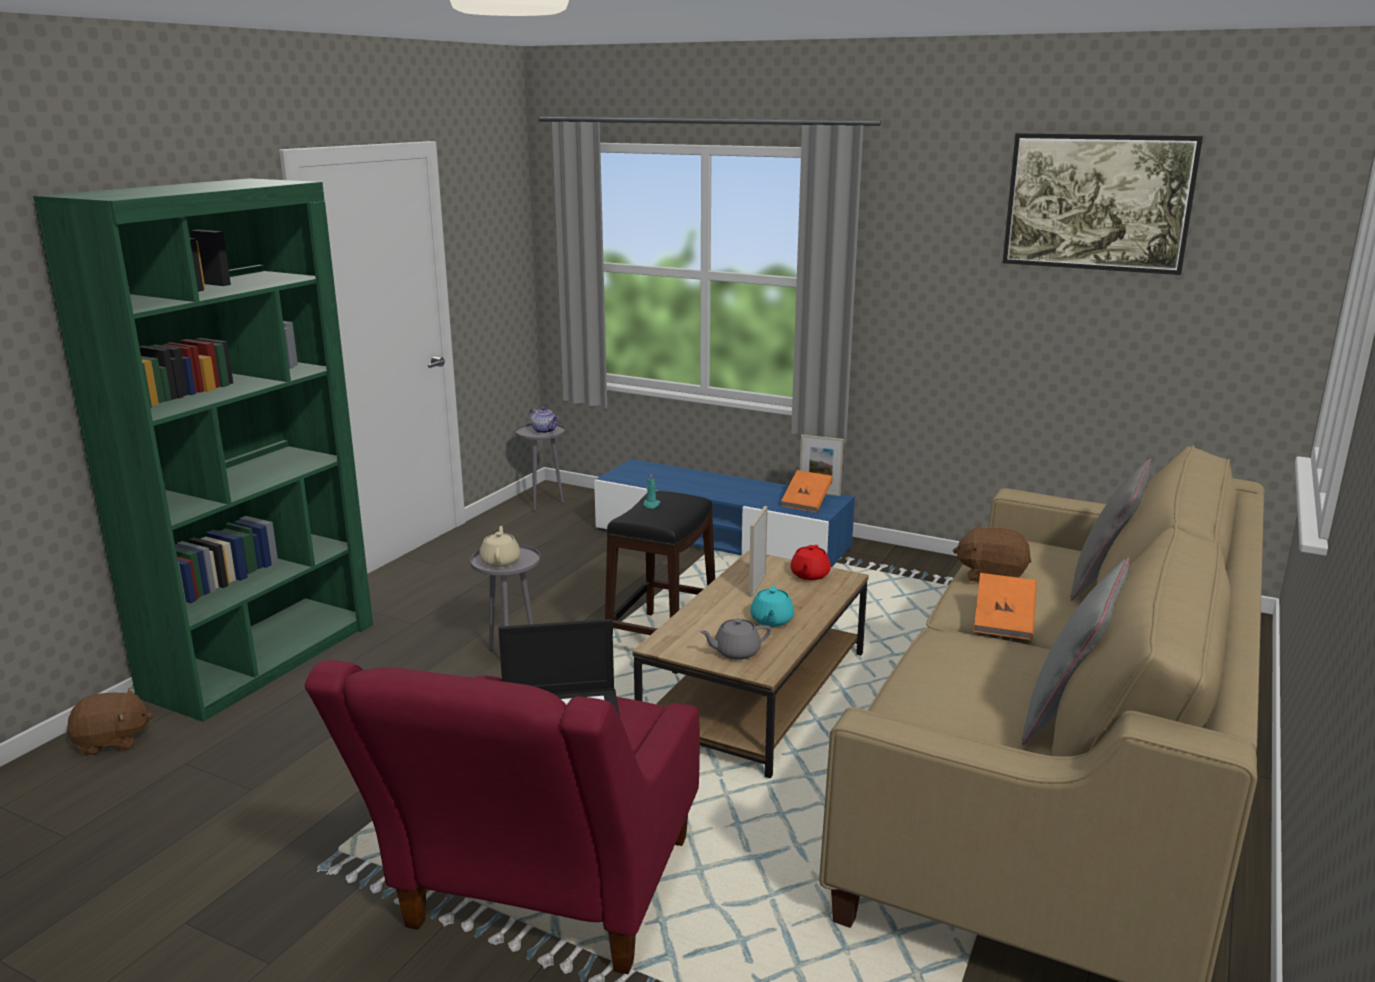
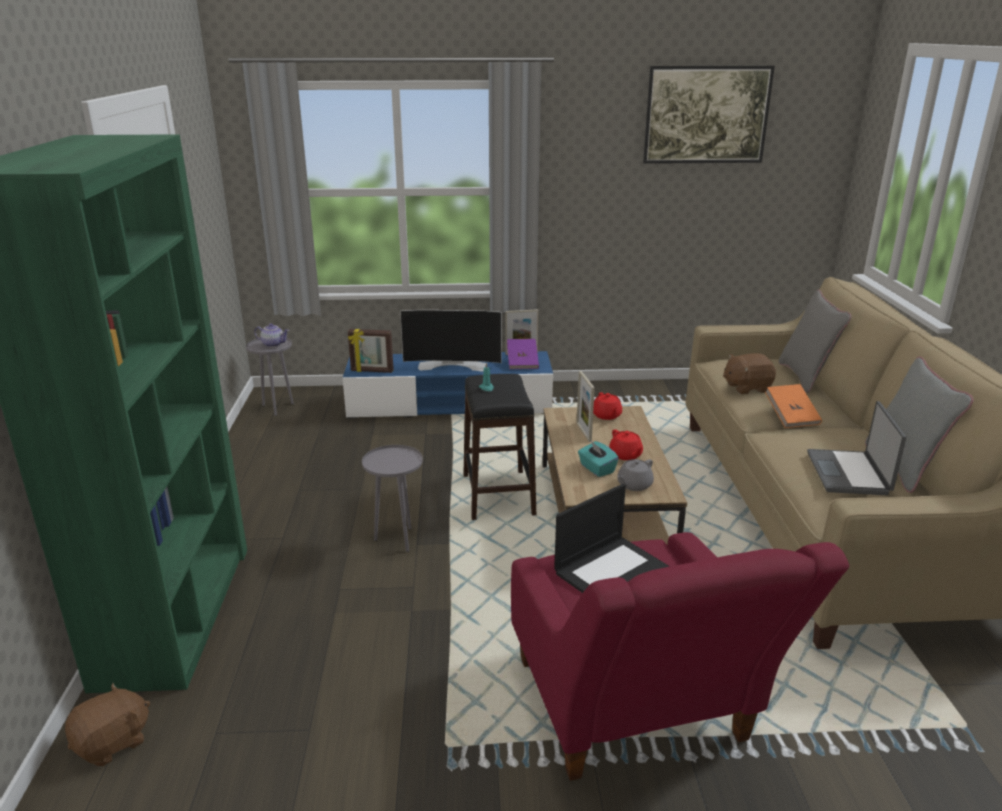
camera: 30 degrees left, 5 degrees up
beige teapot [479,526,521,567] -> none
turquoise teapot [750,586,794,627] -> red teapot [609,429,643,460]
orange book [781,470,833,513] -> purple book [507,339,539,369]
none -> picture frame [348,329,394,373]
none -> television [400,310,502,372]
none -> turquoise tissue box [578,441,619,477]
none -> laptop [807,401,906,495]

